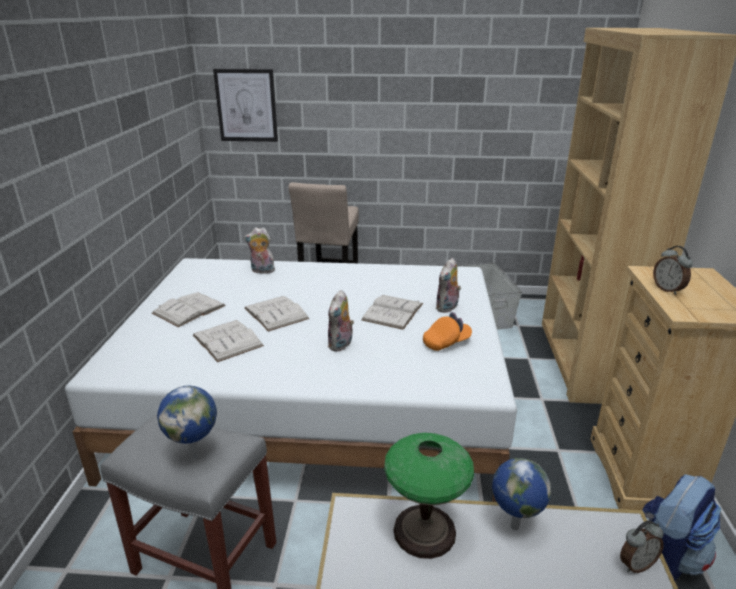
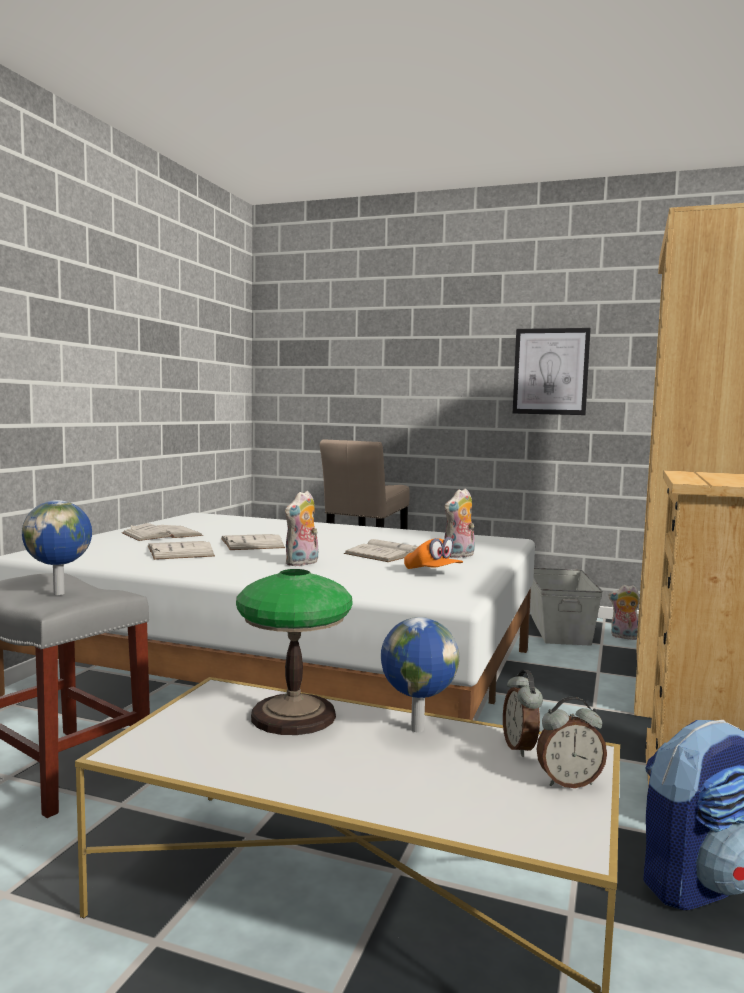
camera: 15 degrees right, 20 degrees down
picture [213,69,278,142] -> picture moved to [513,328,591,415]
plush toy [244,228,275,273] -> plush toy moved to [608,585,640,640]
orange cap [423,312,472,351] -> orange cap turned 60 degrees clockwise [404,537,463,569]
alarm clock [653,246,693,295] -> alarm clock moved to [503,670,543,757]

